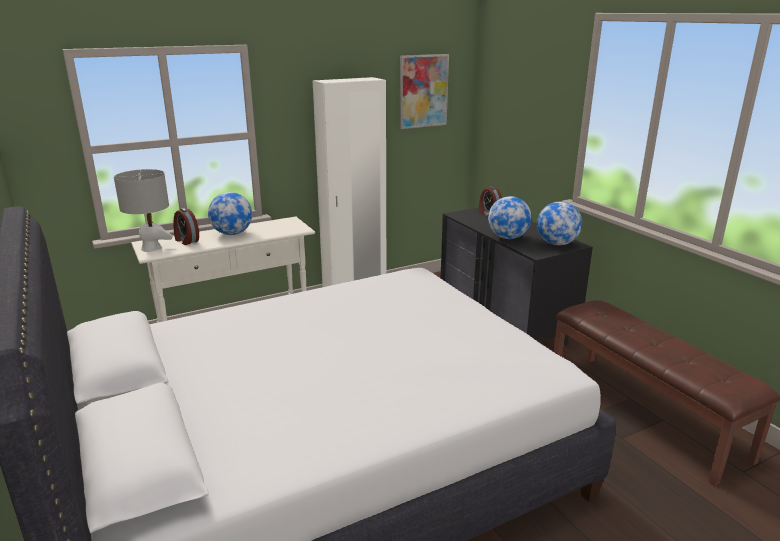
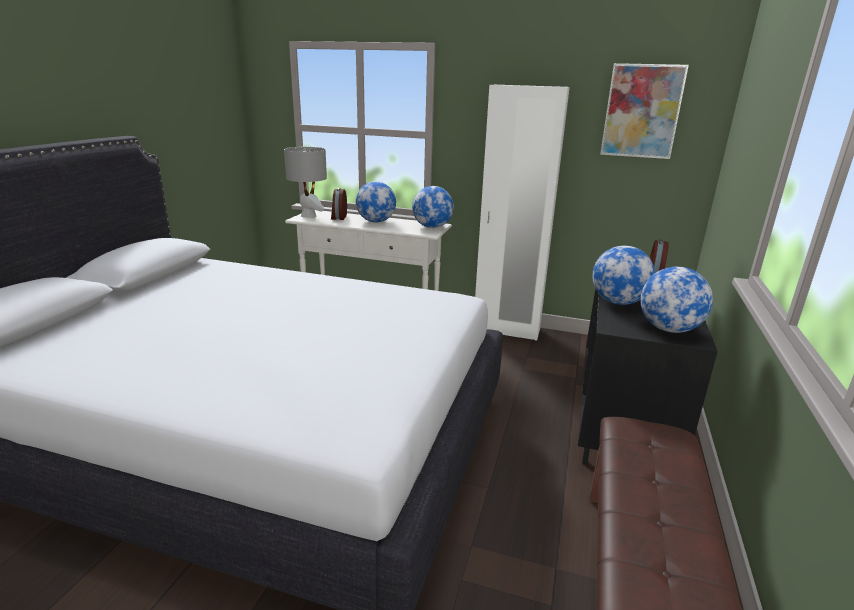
camera: 45 degrees right, 0 degrees up
none -> globe [412,186,454,228]

